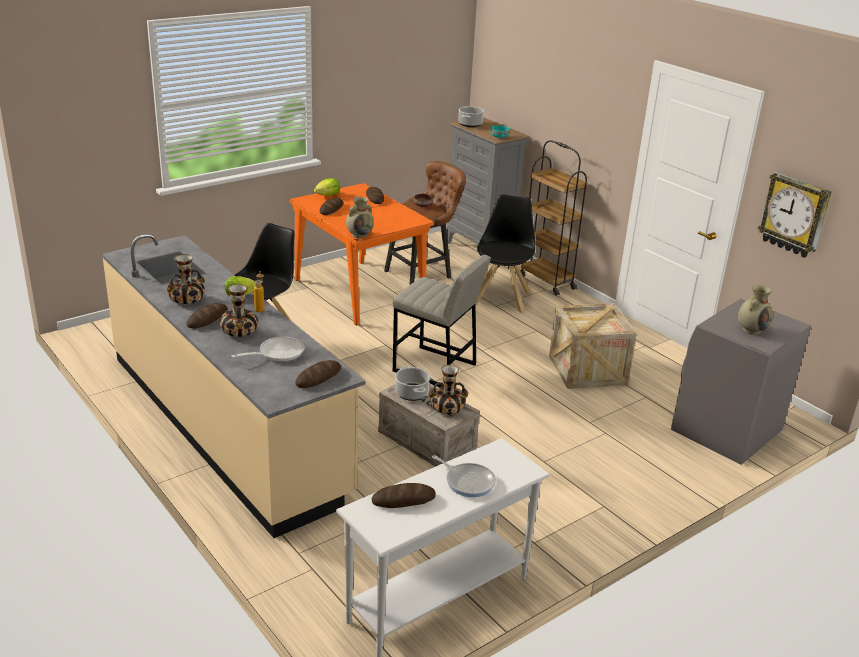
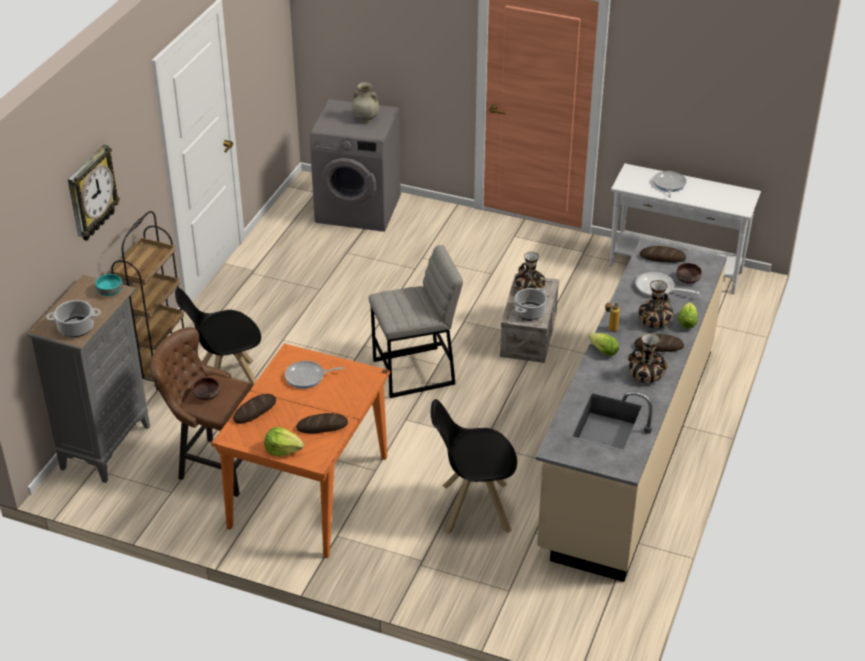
camera: 120 degrees left, 10 degrees up
beige vase [346,197,374,238] -> none
bread [372,483,436,508] -> none
grey chair [393,255,491,387] -> grey chair turned 75 degrees clockwise [369,245,463,398]
crate [549,303,637,389] -> none
wall clock [758,172,832,258] -> wall clock moved to [68,145,120,241]
none -> frying pan [285,361,343,389]
none -> brown bowl [676,263,702,284]
none -> lettuce [678,302,698,329]

